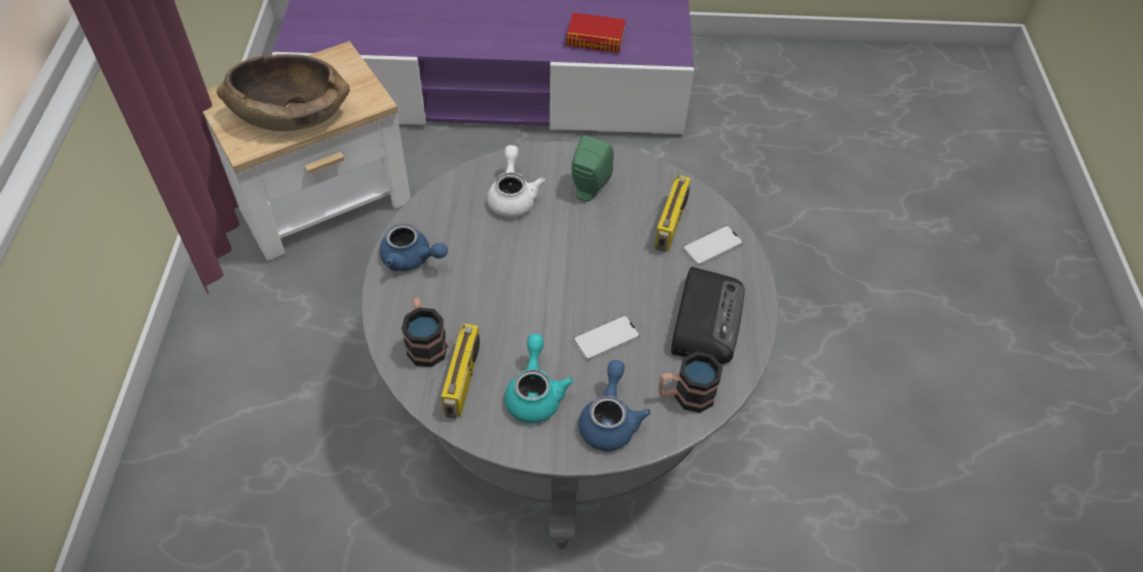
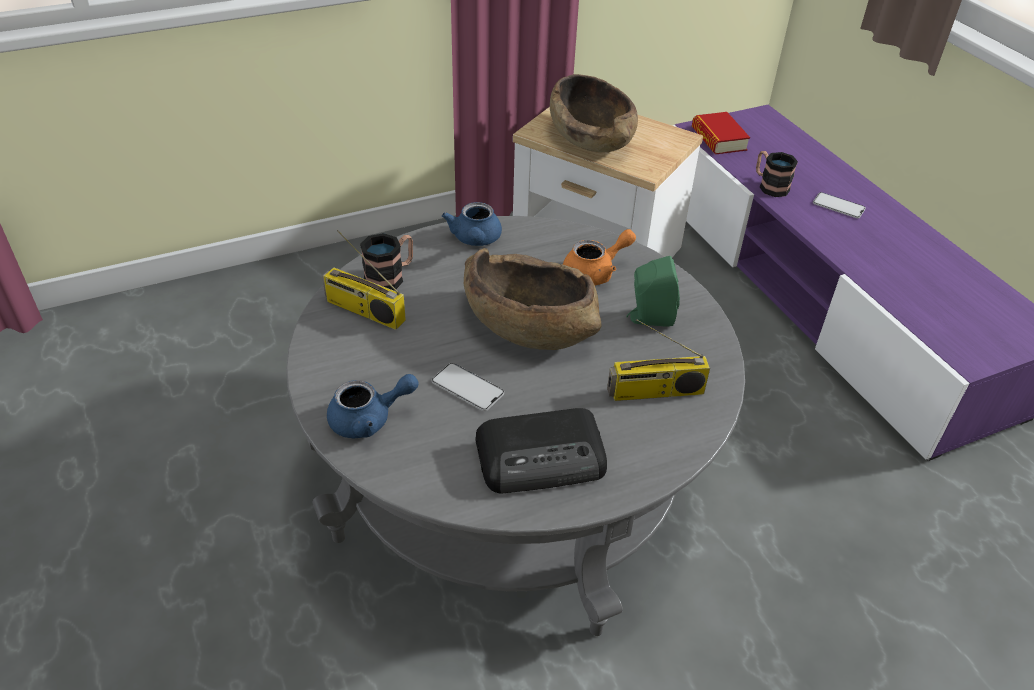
camera: 65 degrees right, 10 degrees down
radio [441,323,480,419] -> radio turned 45 degrees clockwise [322,230,406,330]
white teapot [487,145,546,218] -> orange teapot [563,229,636,285]
turquoise teapot [505,334,574,423] -> none
book [566,12,626,53] -> book moved to [692,112,750,154]
mug [658,351,723,413] -> mug moved to [756,151,798,197]
phone [682,225,743,266] -> phone moved to [813,192,866,218]
none -> brown bowl [464,248,601,350]

